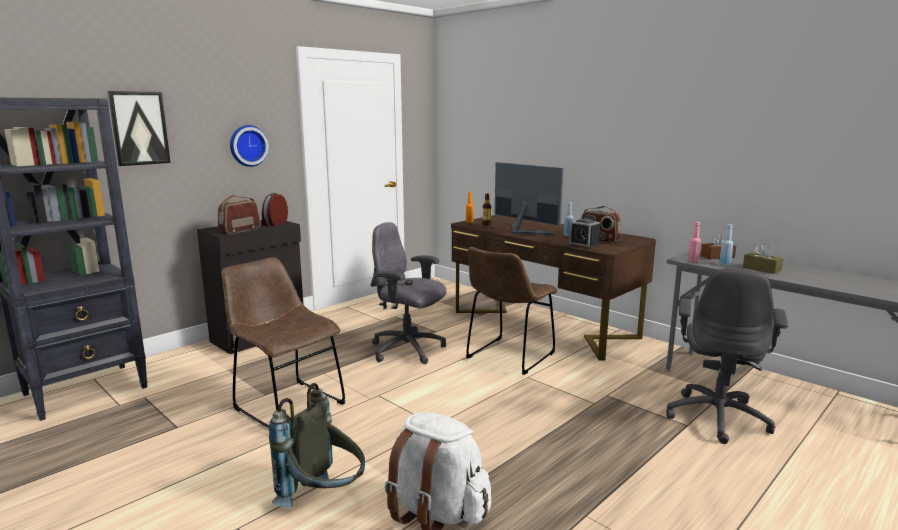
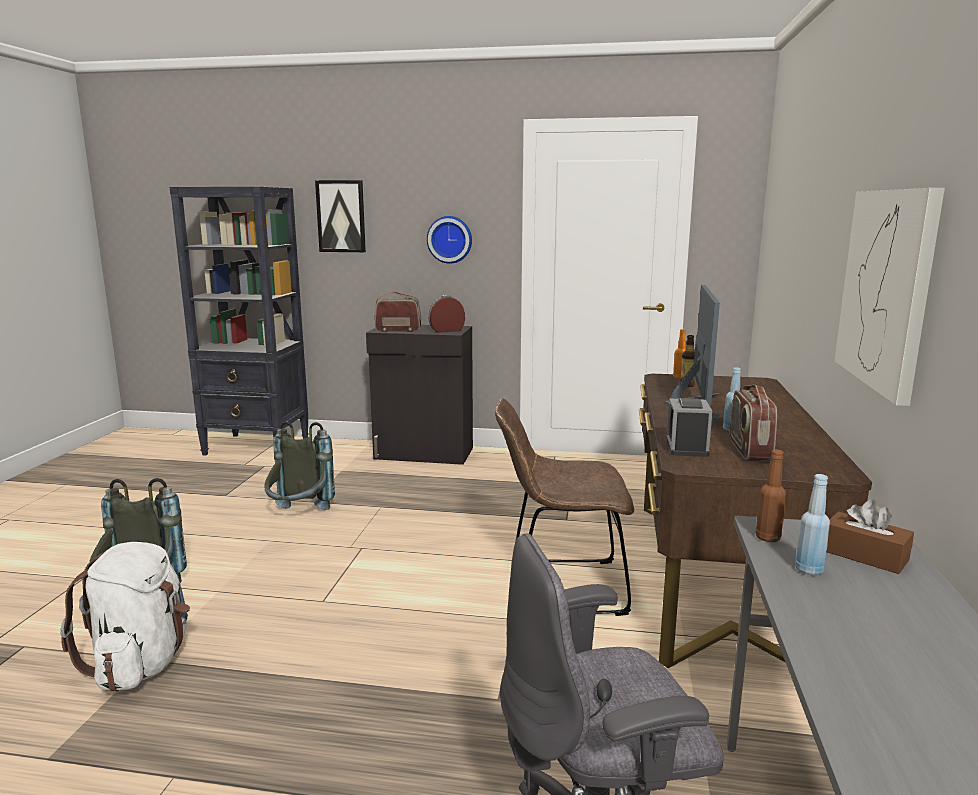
camera: 55 degrees right, 0 degrees up
brown chair [222,257,346,428] -> grey backpack [265,421,335,510]
grey office chair [371,222,446,364] -> none
pink bottle [688,222,701,263] -> brown bottle [755,450,786,542]
brown tissue box [743,244,783,274] -> none
none -> picture [834,188,945,406]

